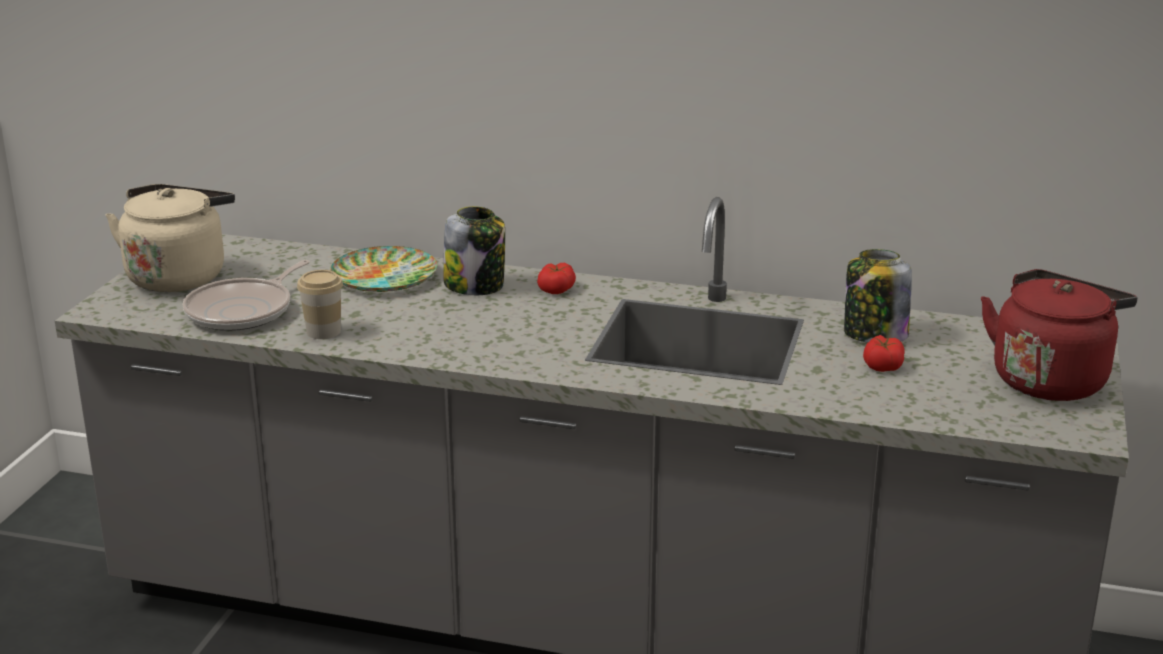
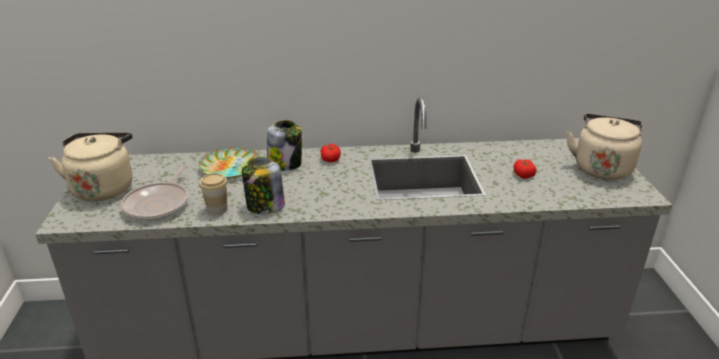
camera: 20 degrees left, 5 degrees up
jar [844,249,912,343] -> jar moved to [242,157,285,214]
red kettle [981,269,1137,401] -> beige kettle [567,114,643,180]

